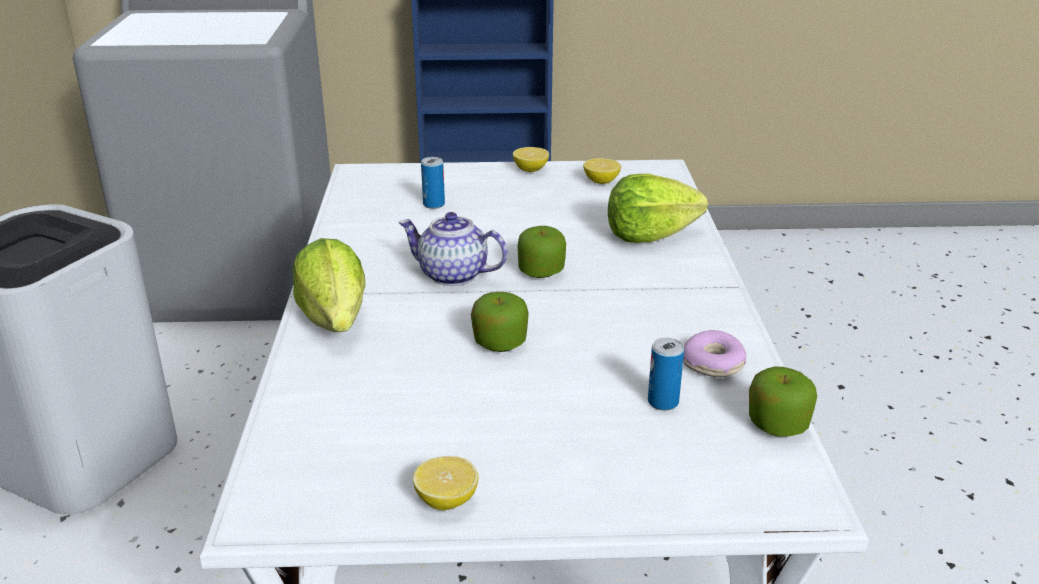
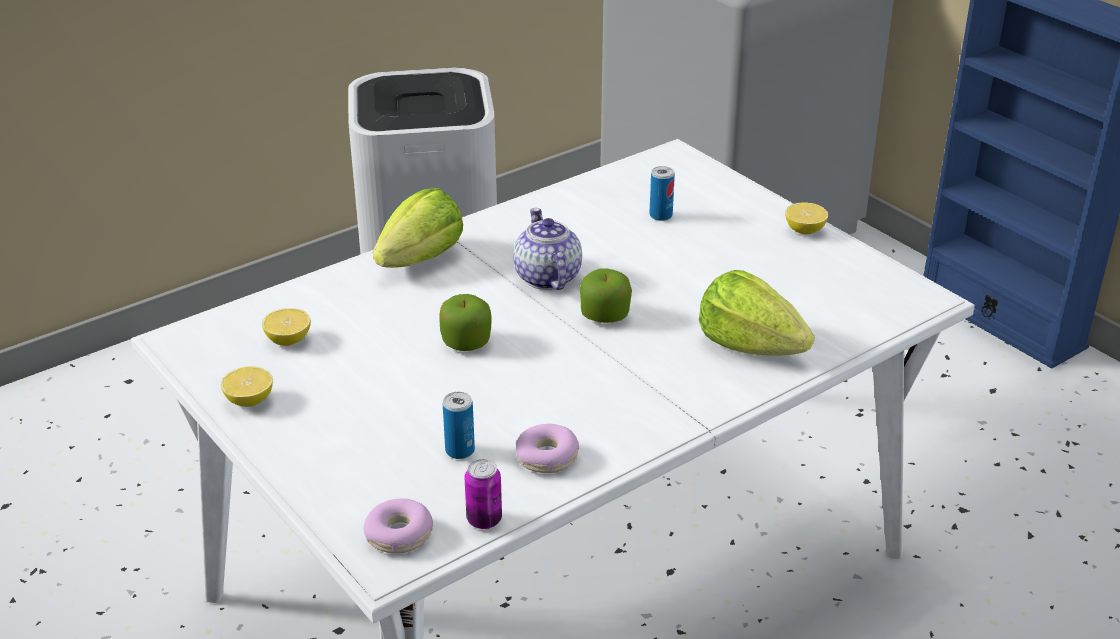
camera: 55 degrees right, 5 degrees up
lemon [583,158,621,184] -> lemon moved to [262,308,311,346]
apple [749,366,817,437] -> can [464,459,502,529]
none -> donut [363,498,433,554]

